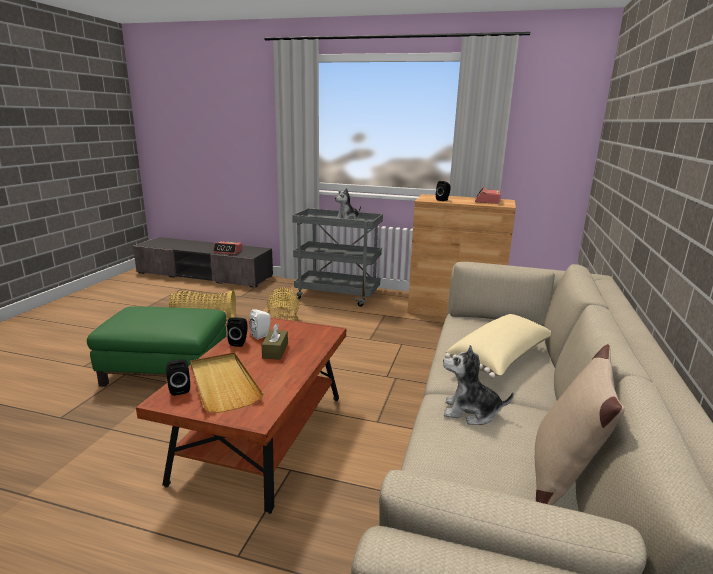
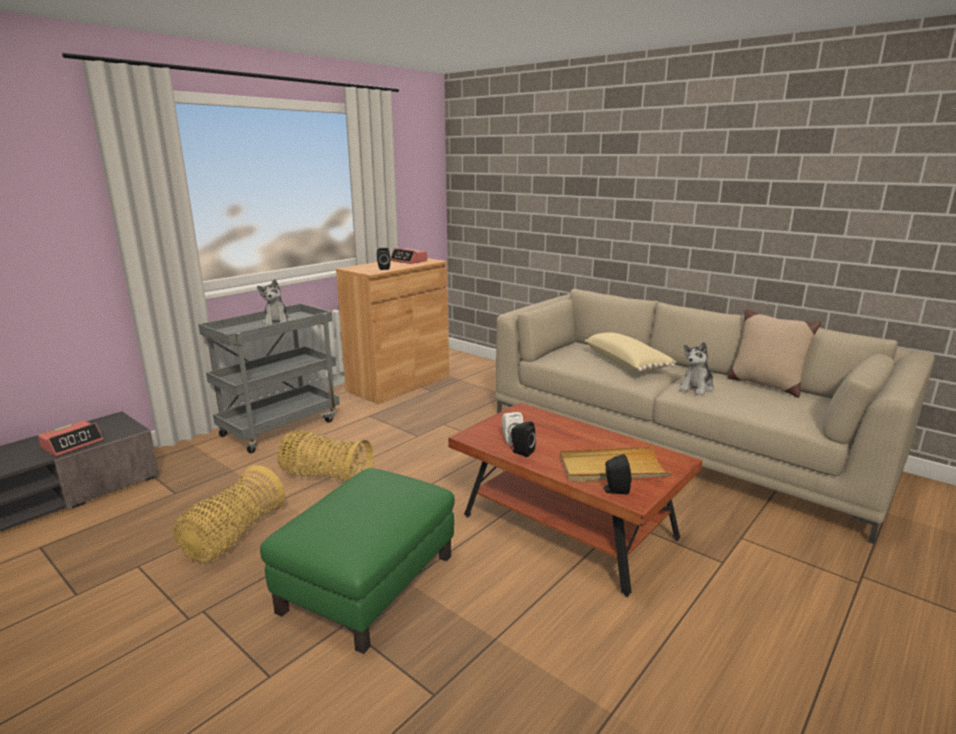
camera: 65 degrees left, 0 degrees up
brown tissue box [262,324,288,360] -> none

